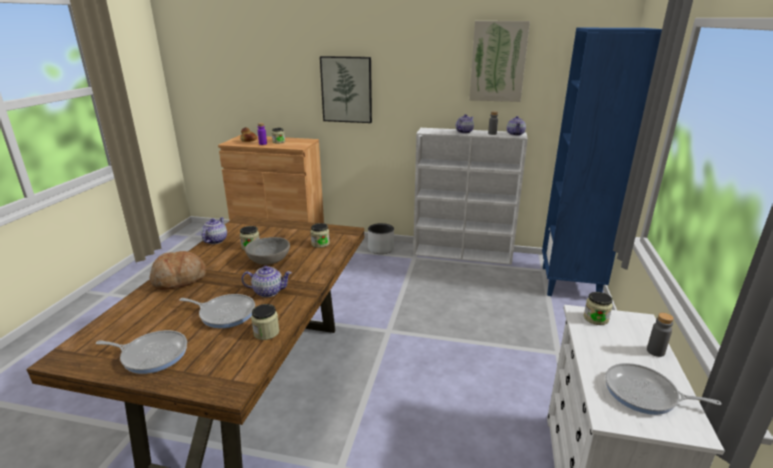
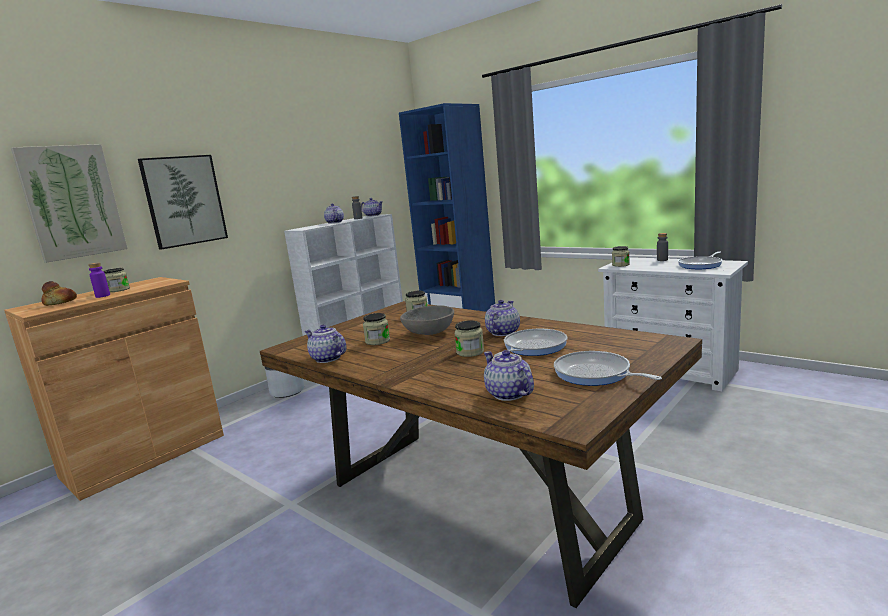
camera: 60 degrees left, 10 degrees down
frying pan [96,330,187,374] -> frying pan turned 75 degrees counterclockwise [554,351,662,386]
bread [150,251,206,290] -> none
jar [251,304,279,340] -> jar moved to [454,320,484,357]
picture [469,21,530,102] -> picture moved to [11,144,128,263]
none -> teapot [484,350,534,401]

